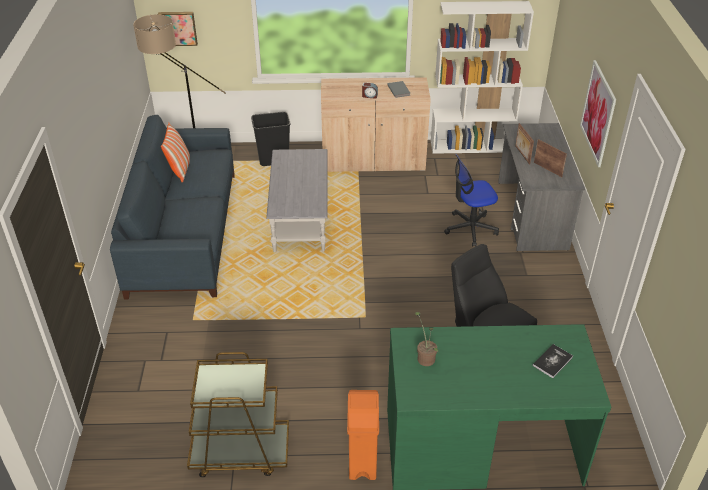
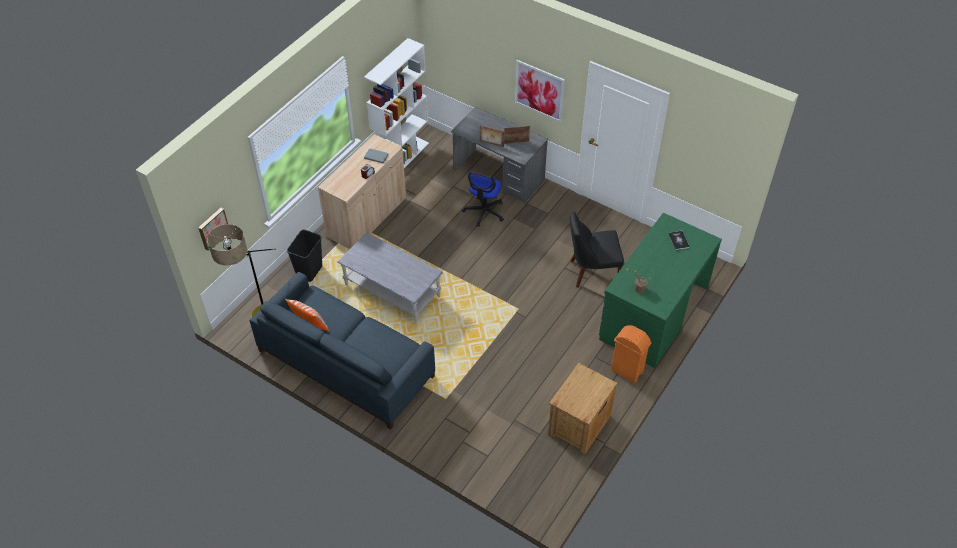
camera: 55 degrees left, 10 degrees up
brown cart [187,352,289,477] -> brown nightstand [548,363,618,455]

